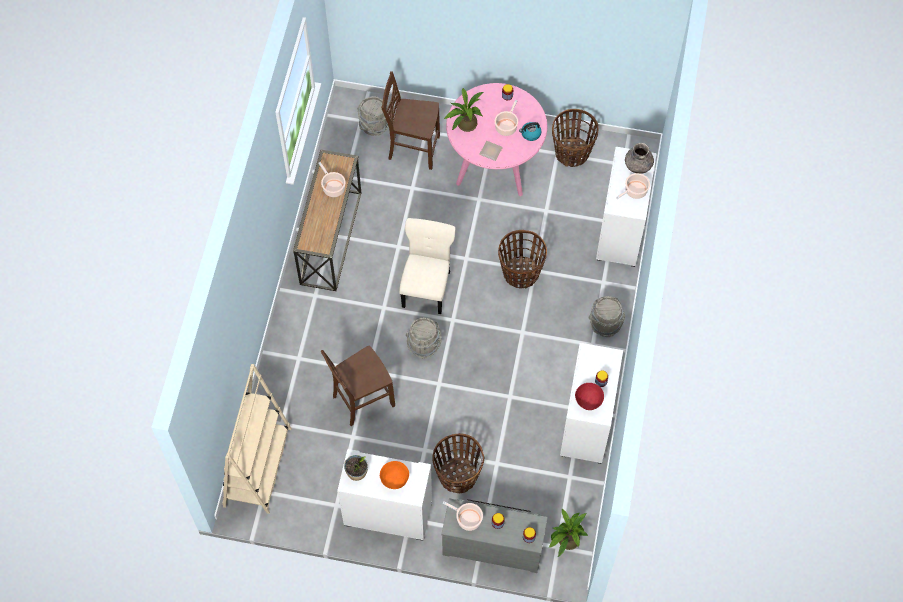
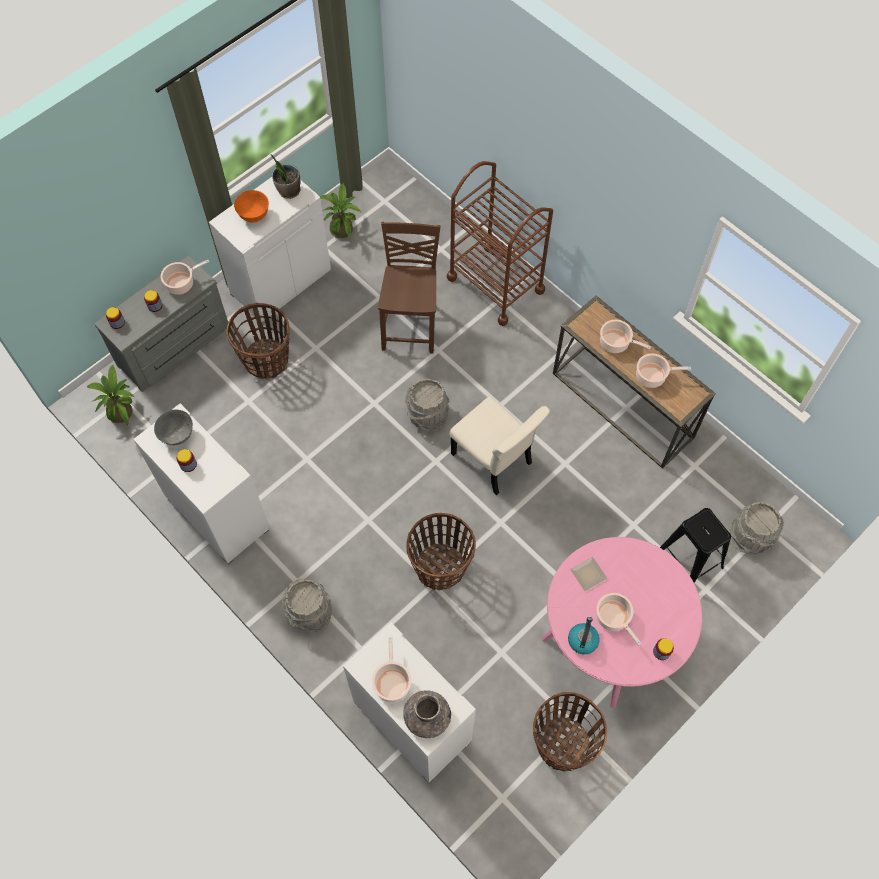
camera: 125 degrees right, 0 degrees up
beige bookcase [222,364,292,514] -> none
brown chair [381,71,440,170] -> black stool [660,508,731,583]
potted plant [444,87,484,132] -> potted plant moved to [320,183,361,238]
red bowl [575,383,604,410] -> grey bowl [154,410,193,445]
none -> brown cart [447,161,553,326]
none -> cooking pot [600,320,651,353]

